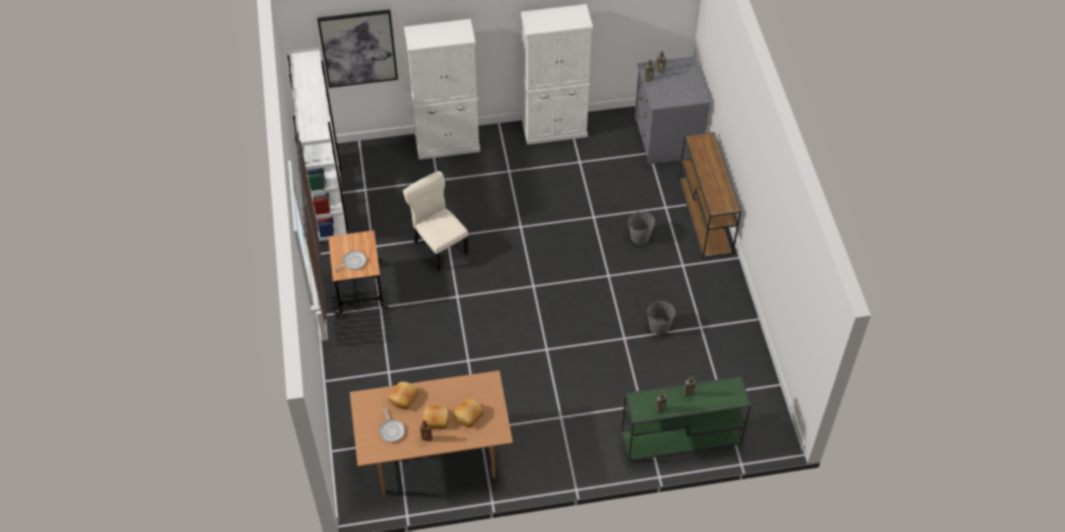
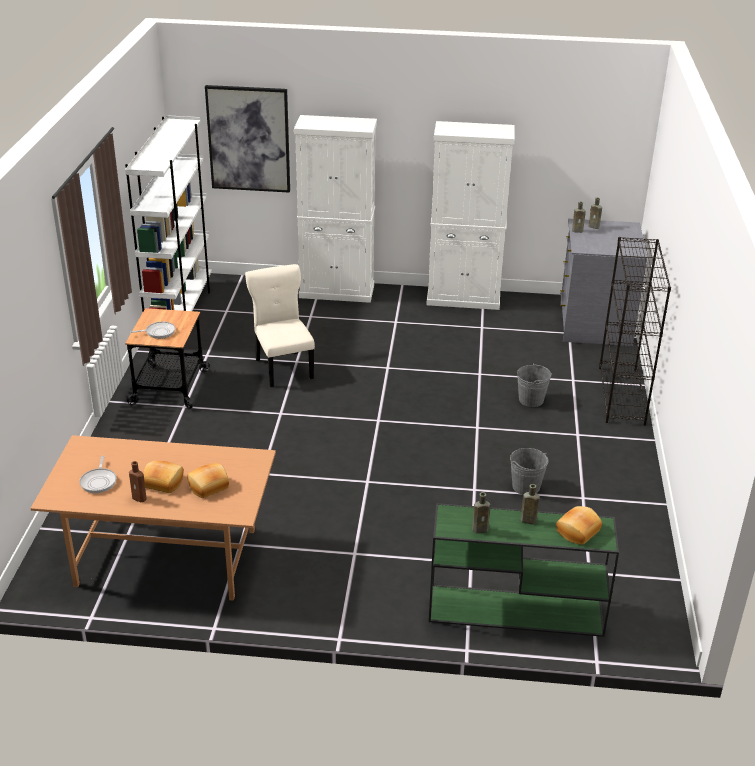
camera: 15 degrees right, 20 degrees down
bread [388,382,418,410] -> bread moved to [556,506,602,545]
brown console table [679,132,741,258] -> black bookcase [599,237,671,426]

